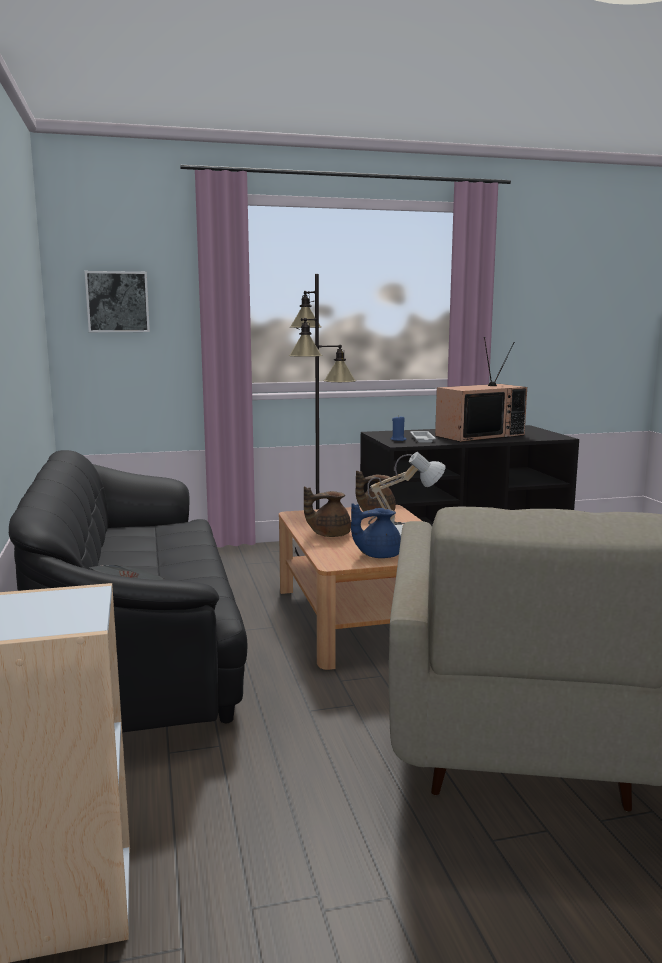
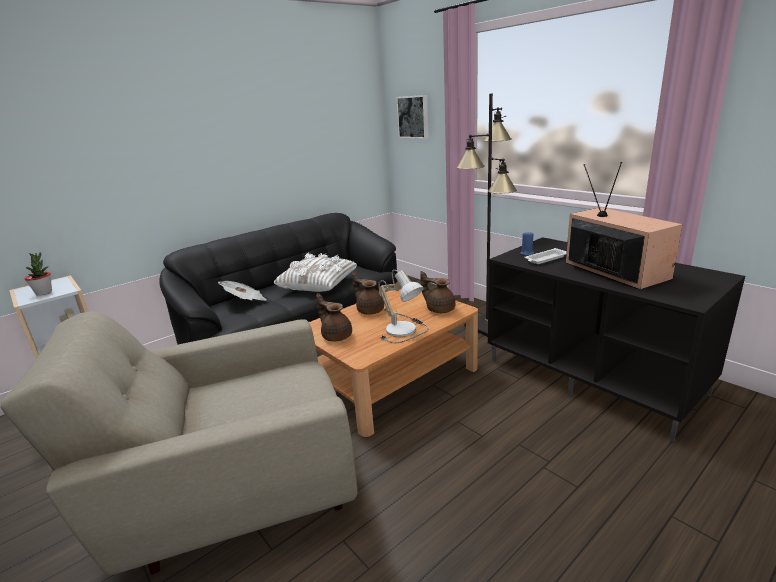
camera: 65 degrees right, 10 degrees up
blue teapot [351,504,401,558] -> brown teapot [316,293,352,342]
television [435,337,527,442] -> television turned 150 degrees counterclockwise [566,162,682,290]
none -> potted plant [24,252,52,296]
none -> white pillow [274,253,357,292]

